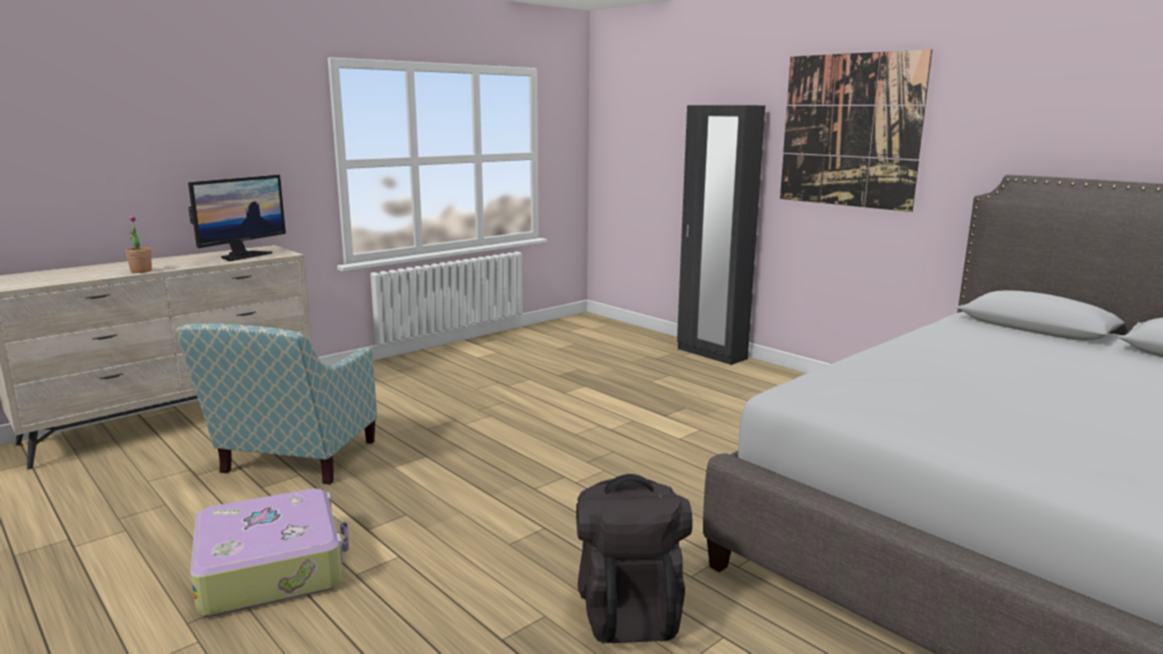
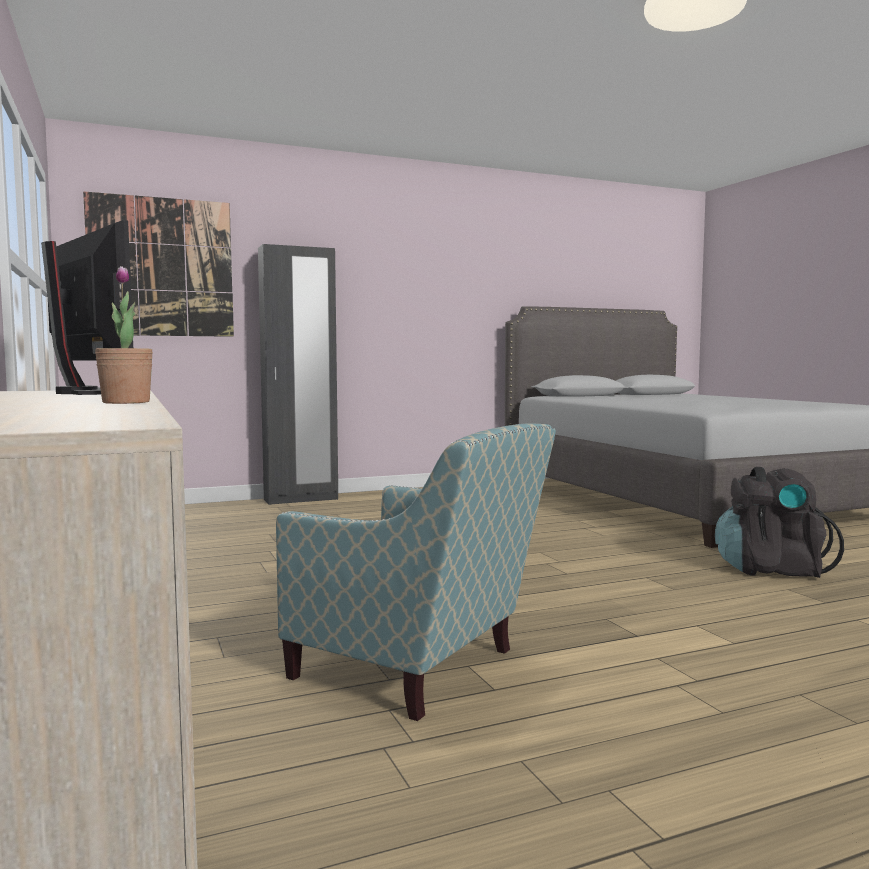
camera: 70 degrees left, 10 degrees down
suitcase [190,489,349,616] -> none
picture [780,49,932,212] -> picture moved to [83,191,234,337]

